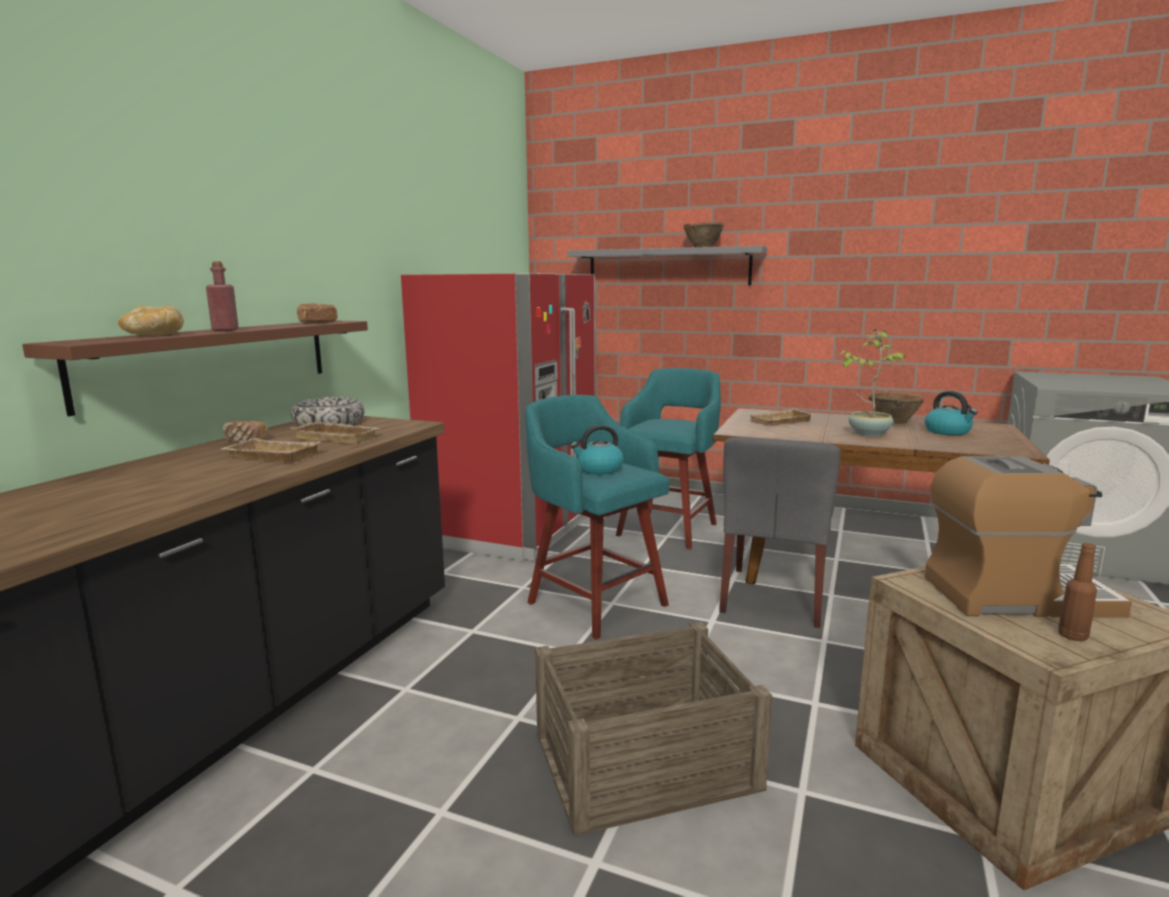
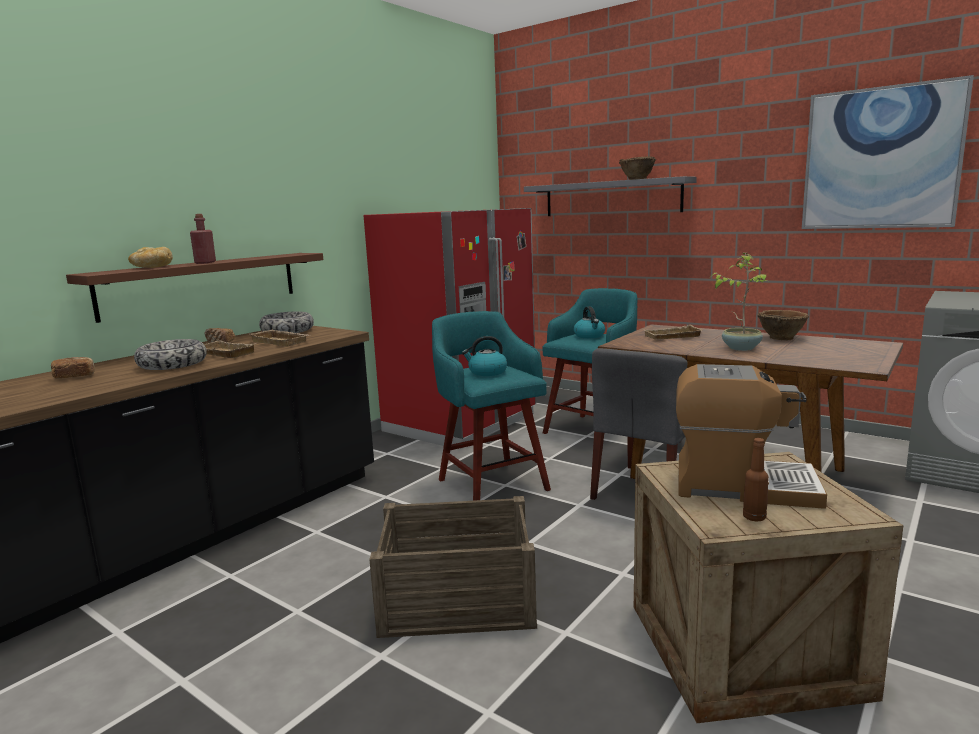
camera: 15 degrees right, 0 degrees up
bread [297,303,338,323] -> bread moved to [51,357,95,378]
kettle [925,391,978,435] -> kettle moved to [574,306,605,338]
none -> bowl [134,339,207,370]
none -> picture [802,75,974,229]

